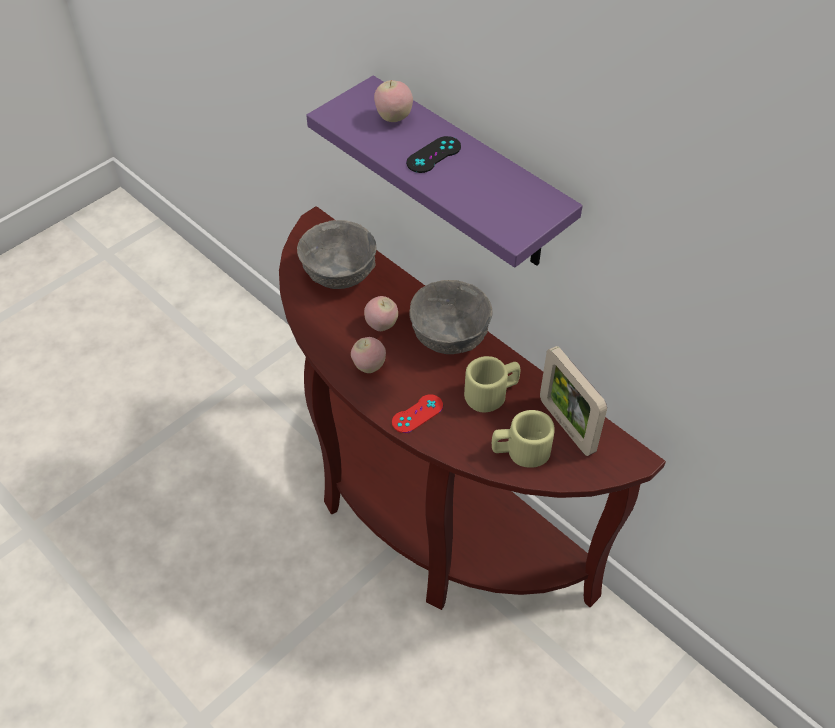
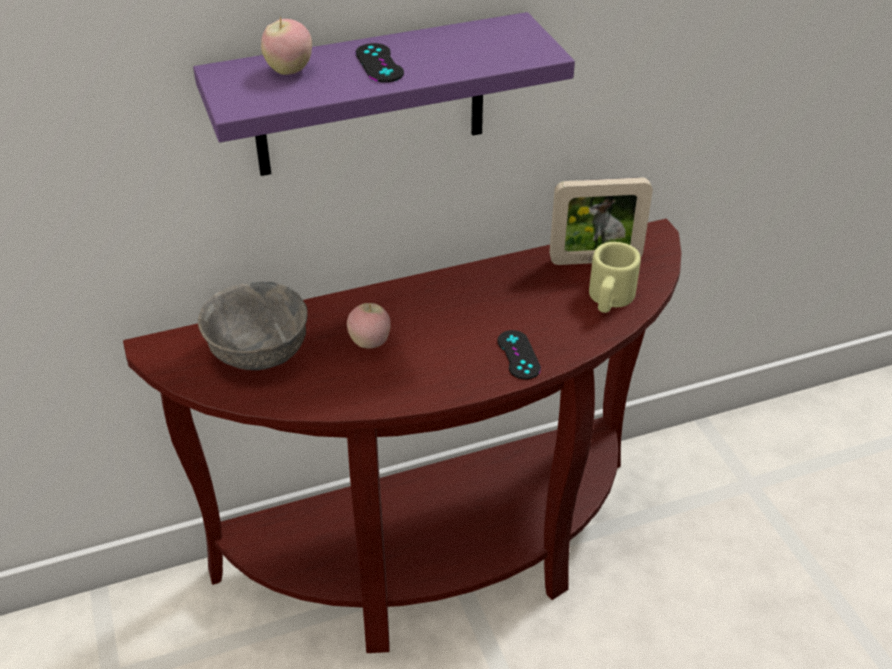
camera: 65 degrees left, 10 degrees down
apple [351,337,386,373] -> none
red game controller [392,394,443,433] -> black game controller [497,330,541,380]
grey bowl [409,280,492,354] -> none
beige mug [464,356,520,412] -> none

